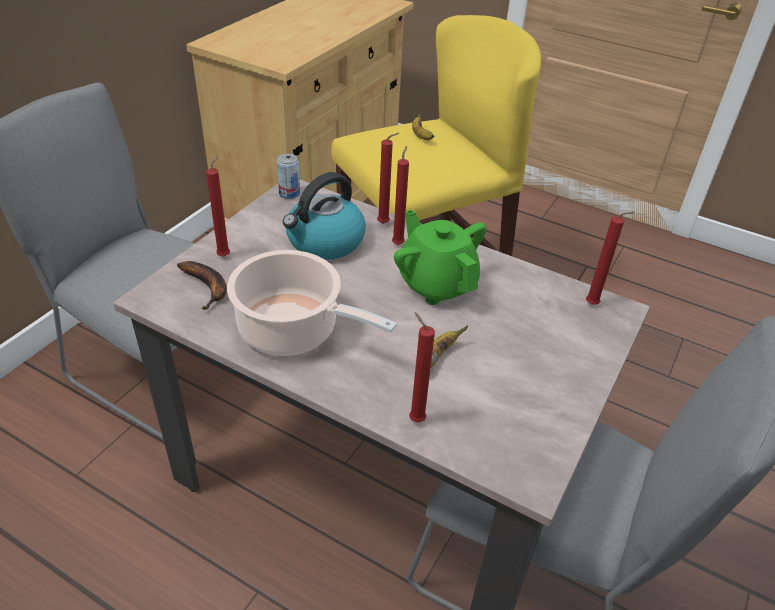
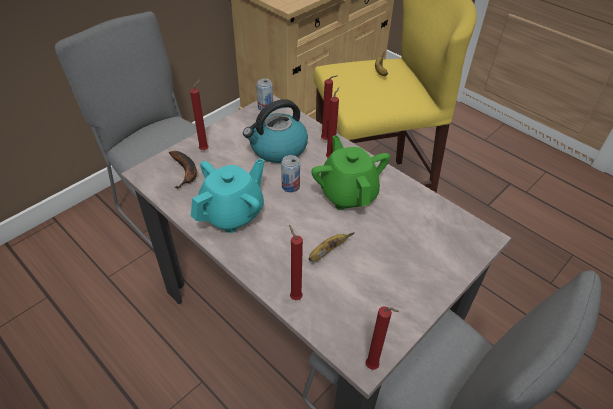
camera: 15 degrees right, 5 degrees up
cooking pot [227,250,397,356] -> turquoise teapot [191,158,264,233]
red candle [586,211,635,305] -> red candle moved to [366,306,399,370]
none -> can [281,155,300,192]

